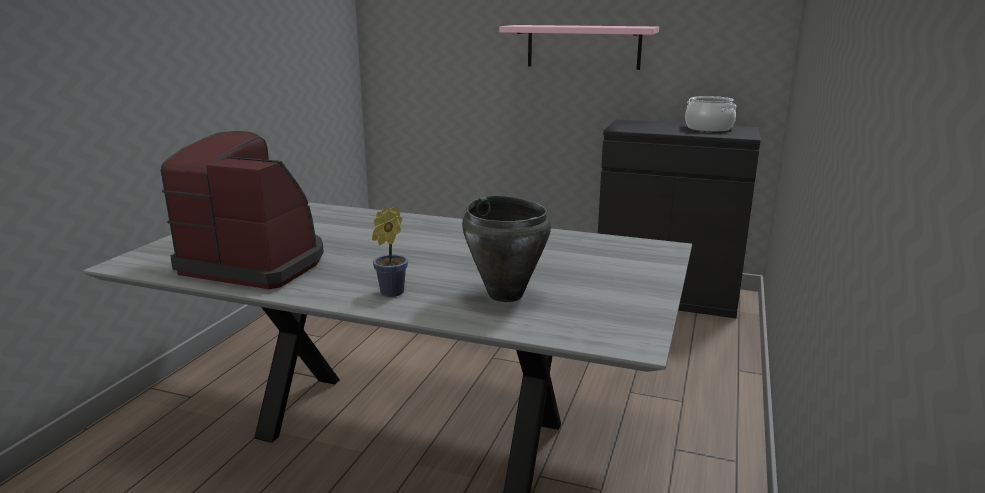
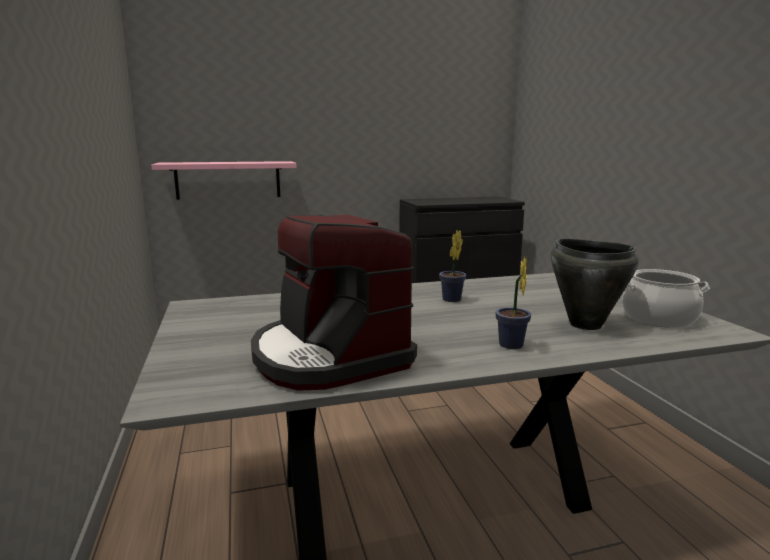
camera: 35 degrees left, 5 degrees down
coffee machine [161,131,324,289] -> coffee machine turned 105 degrees counterclockwise [251,214,417,391]
pink shelf [499,25,659,70] -> pink shelf moved to [152,161,297,200]
cooking pot [685,96,737,132] -> cooking pot moved to [622,269,710,328]
none -> potted plant [439,230,466,302]

